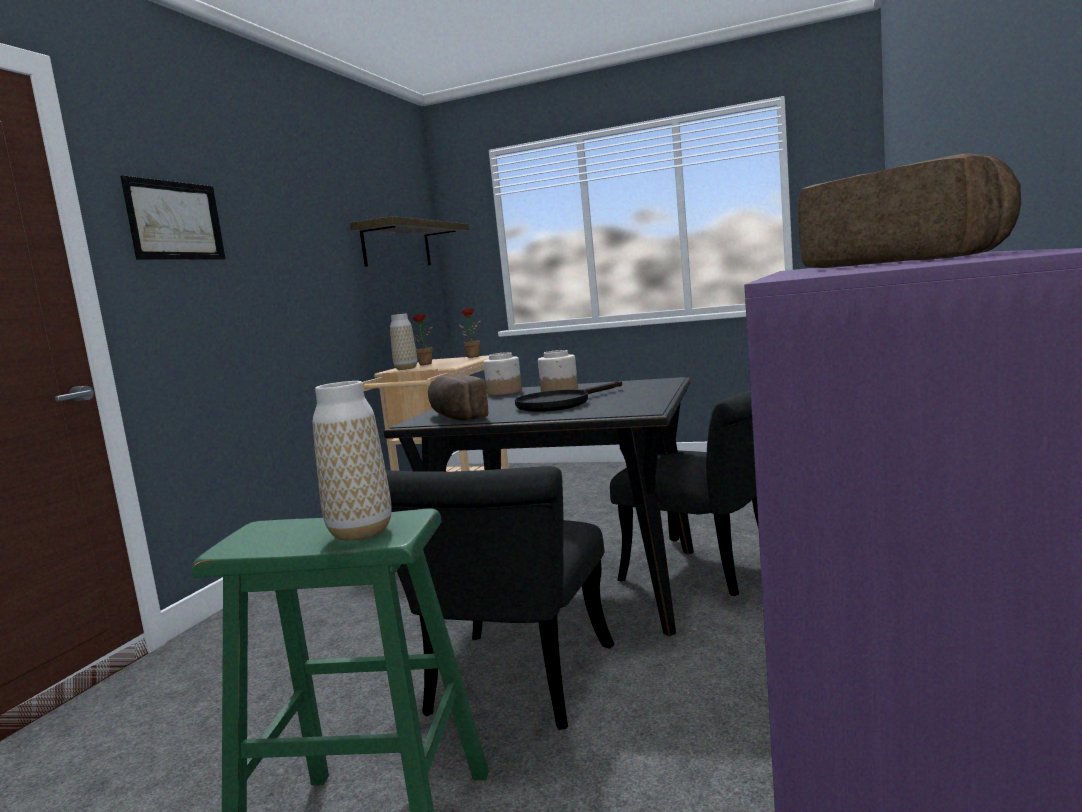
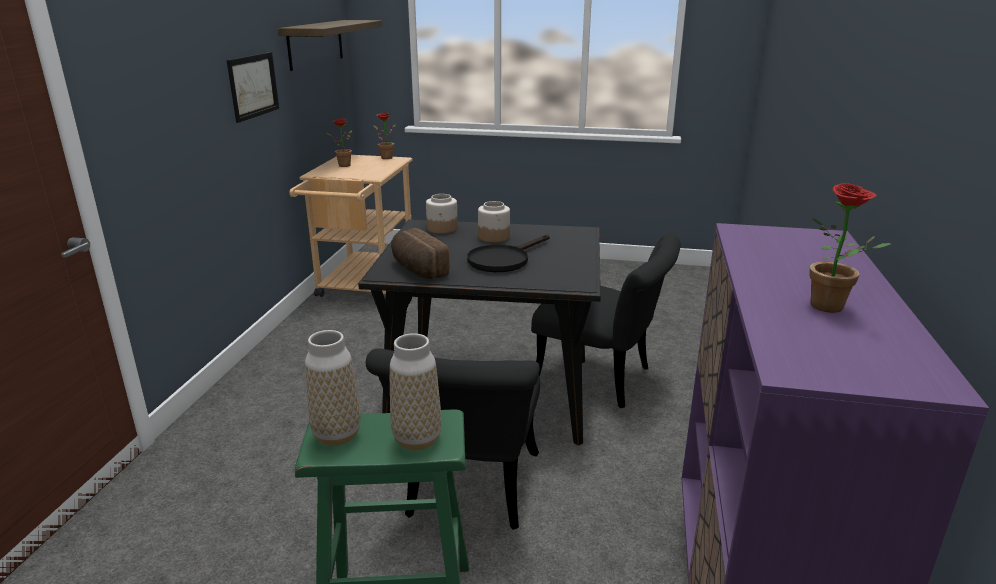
camera: 10 degrees left, 15 degrees up
picture [120,175,226,260] -> picture moved to [227,52,279,123]
vase [390,313,417,370] -> vase moved to [305,330,361,446]
bread [798,154,1021,268] -> potted plant [809,183,891,313]

